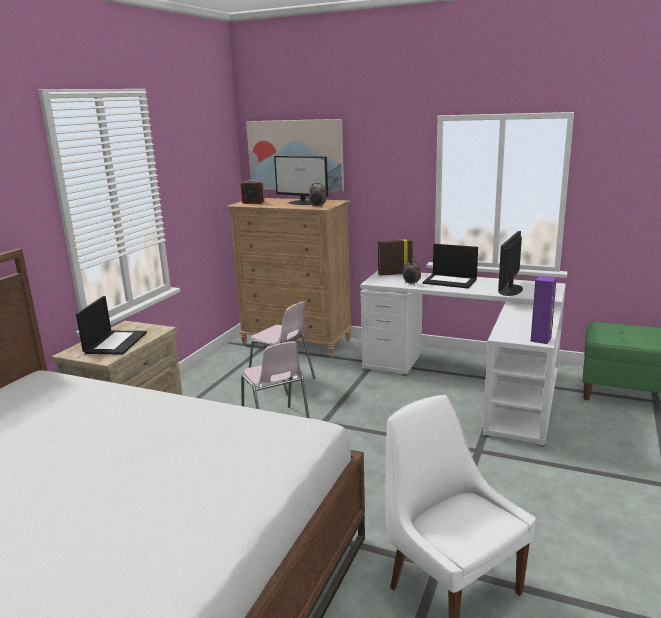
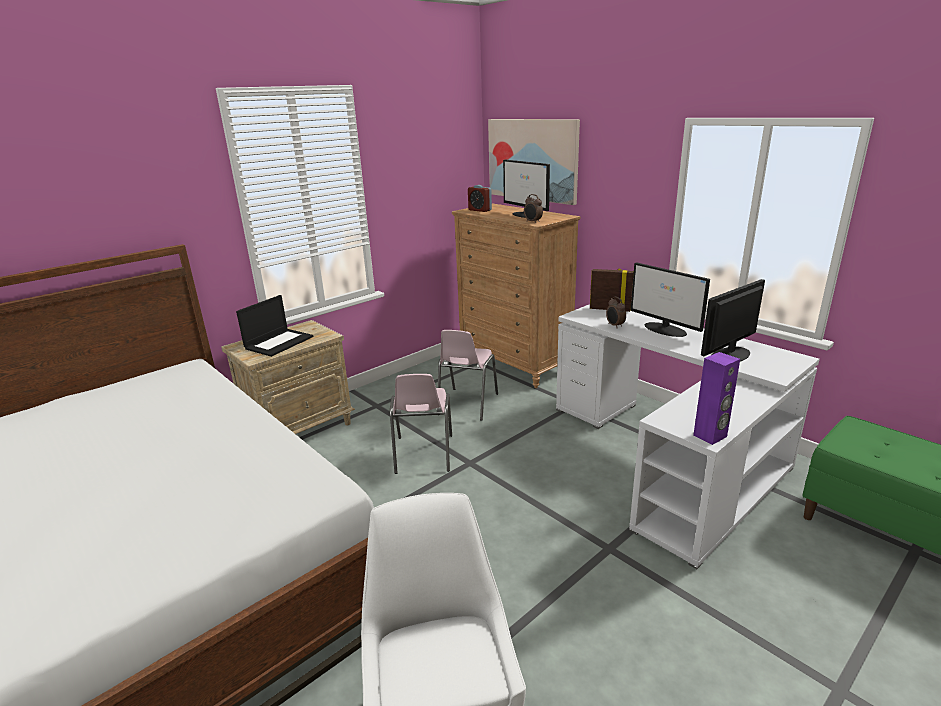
camera: 25 degrees right, 5 degrees up
pink chair [247,301,316,395] -> pink chair turned 45 degrees clockwise [438,330,498,420]
laptop [423,244,478,288] -> monitor [631,262,710,337]

